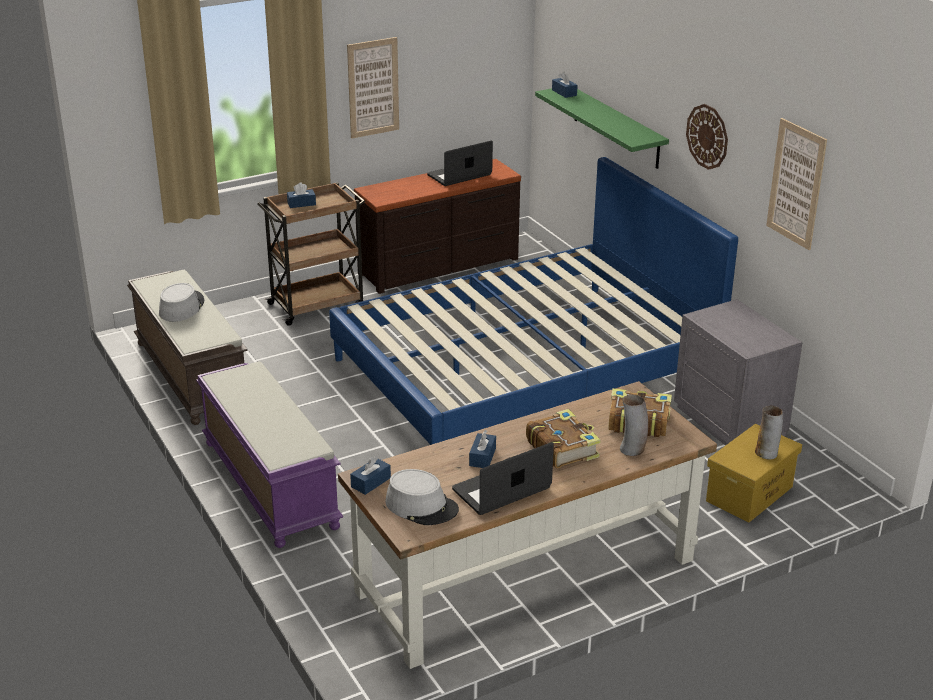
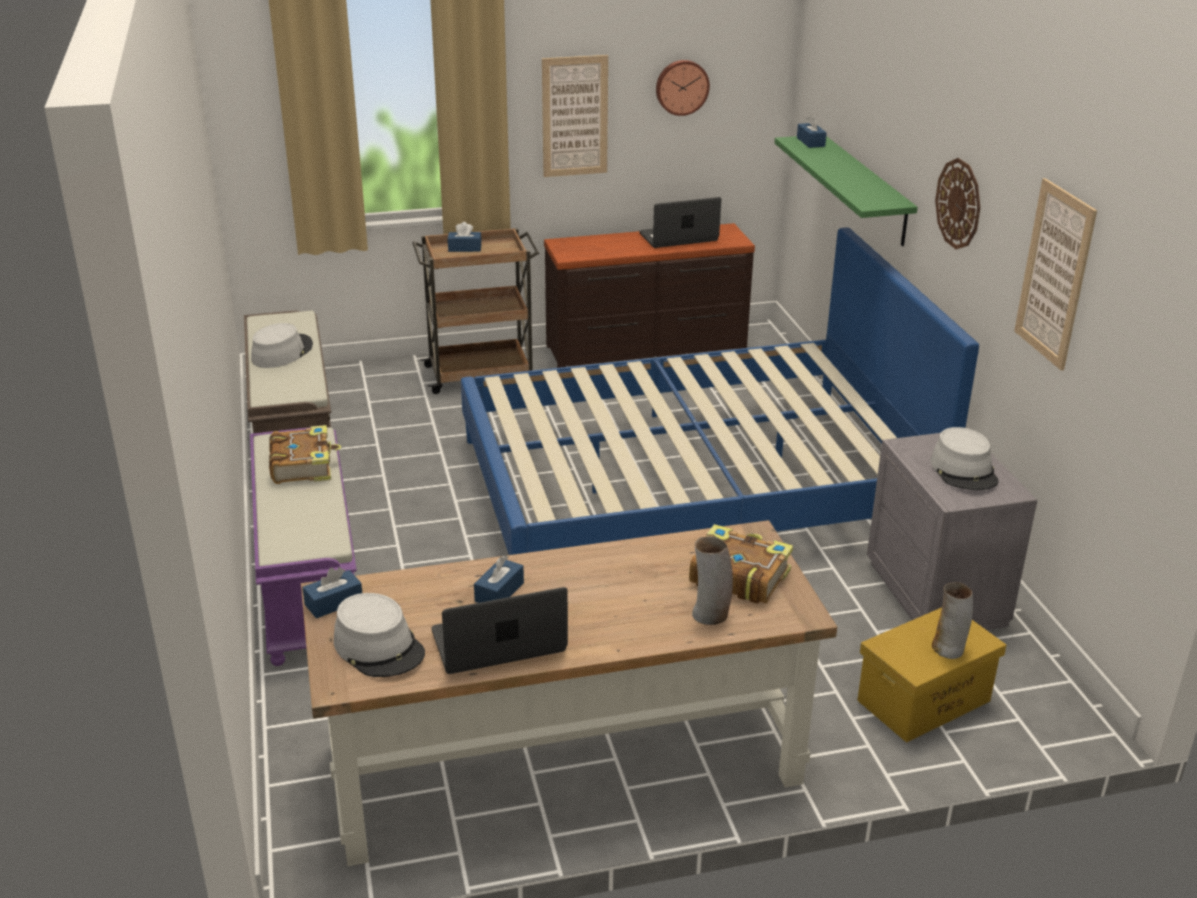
camera: 15 degrees right, 0 degrees up
book [526,409,601,468] -> book moved to [269,425,341,484]
none -> wall clock [656,60,710,116]
none -> grey hat [931,427,999,490]

